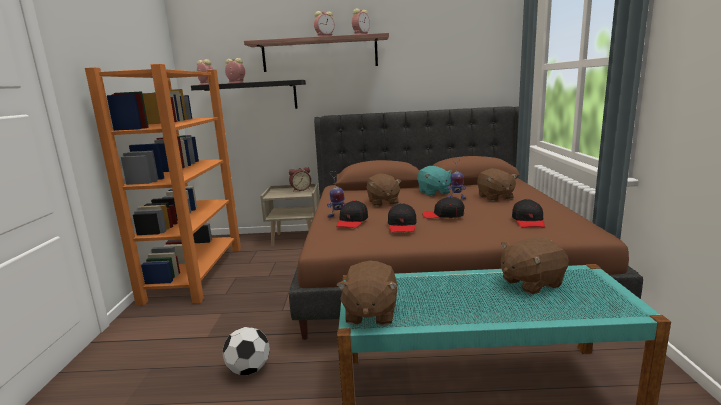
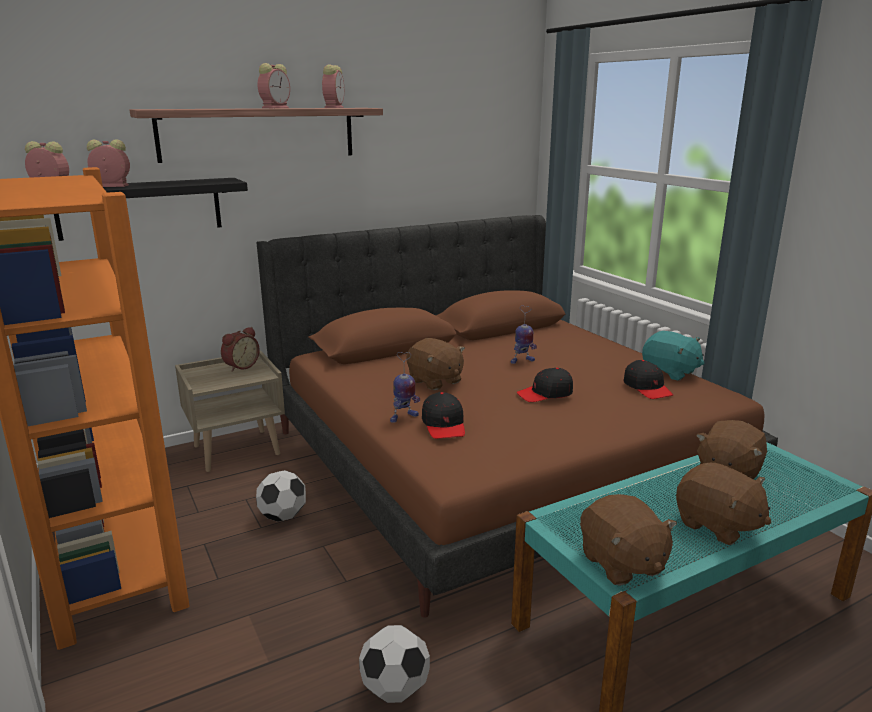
camera: 30 degrees left, 5 degrees up
black cap [388,203,417,232] -> none
turquoise plush toy [417,166,453,196] -> turquoise plush toy moved to [642,331,704,381]
brown plush toy [477,168,518,202] -> brown plush toy moved to [676,463,771,545]
none -> football [256,470,306,522]

